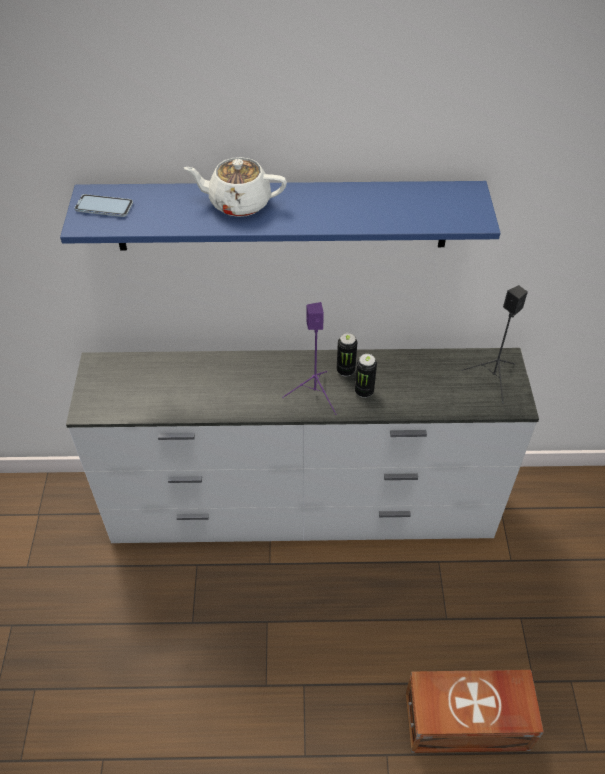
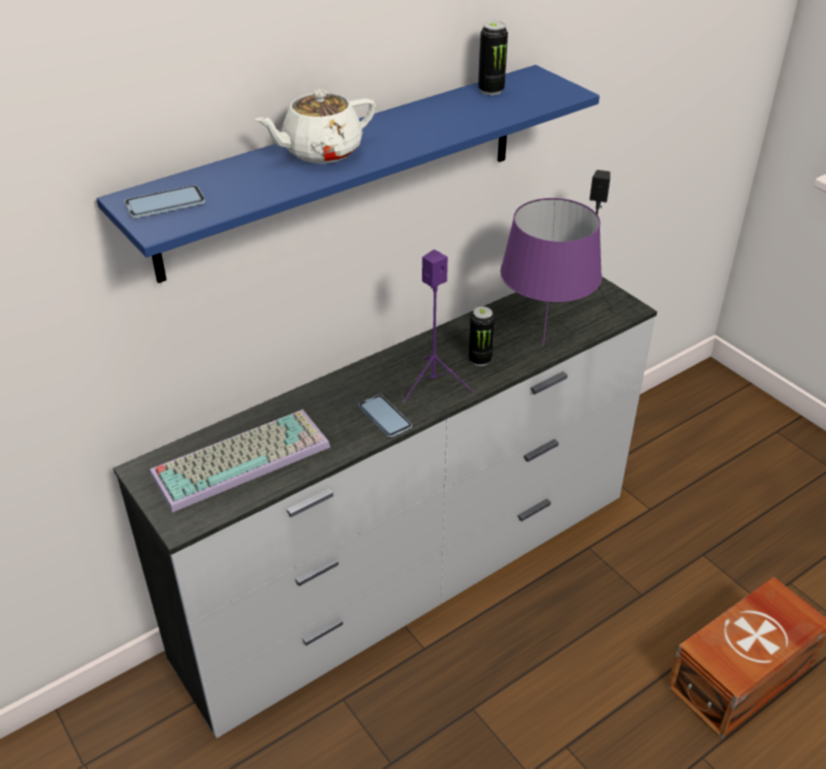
camera: 35 degrees left, 10 degrees down
can [337,333,357,377] -> can moved to [478,21,508,95]
none -> keyboard [150,409,330,513]
none -> phone [359,395,412,438]
none -> purple table lamp [500,198,602,346]

